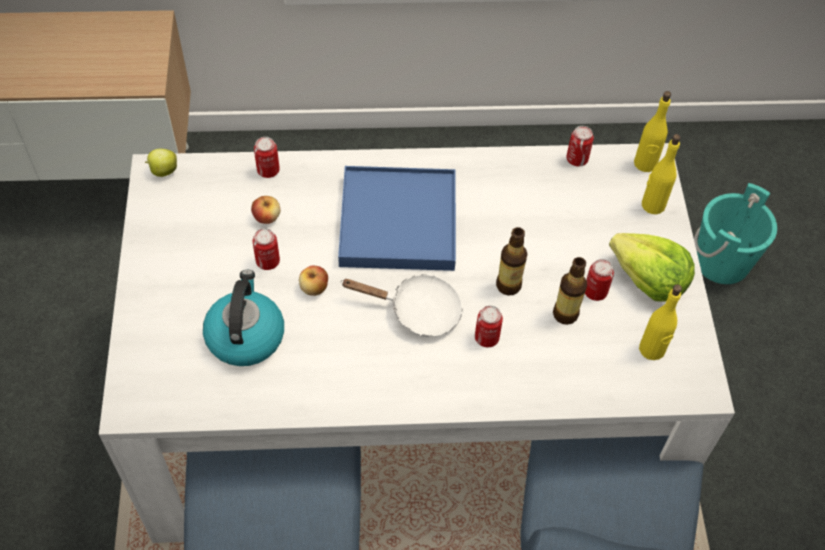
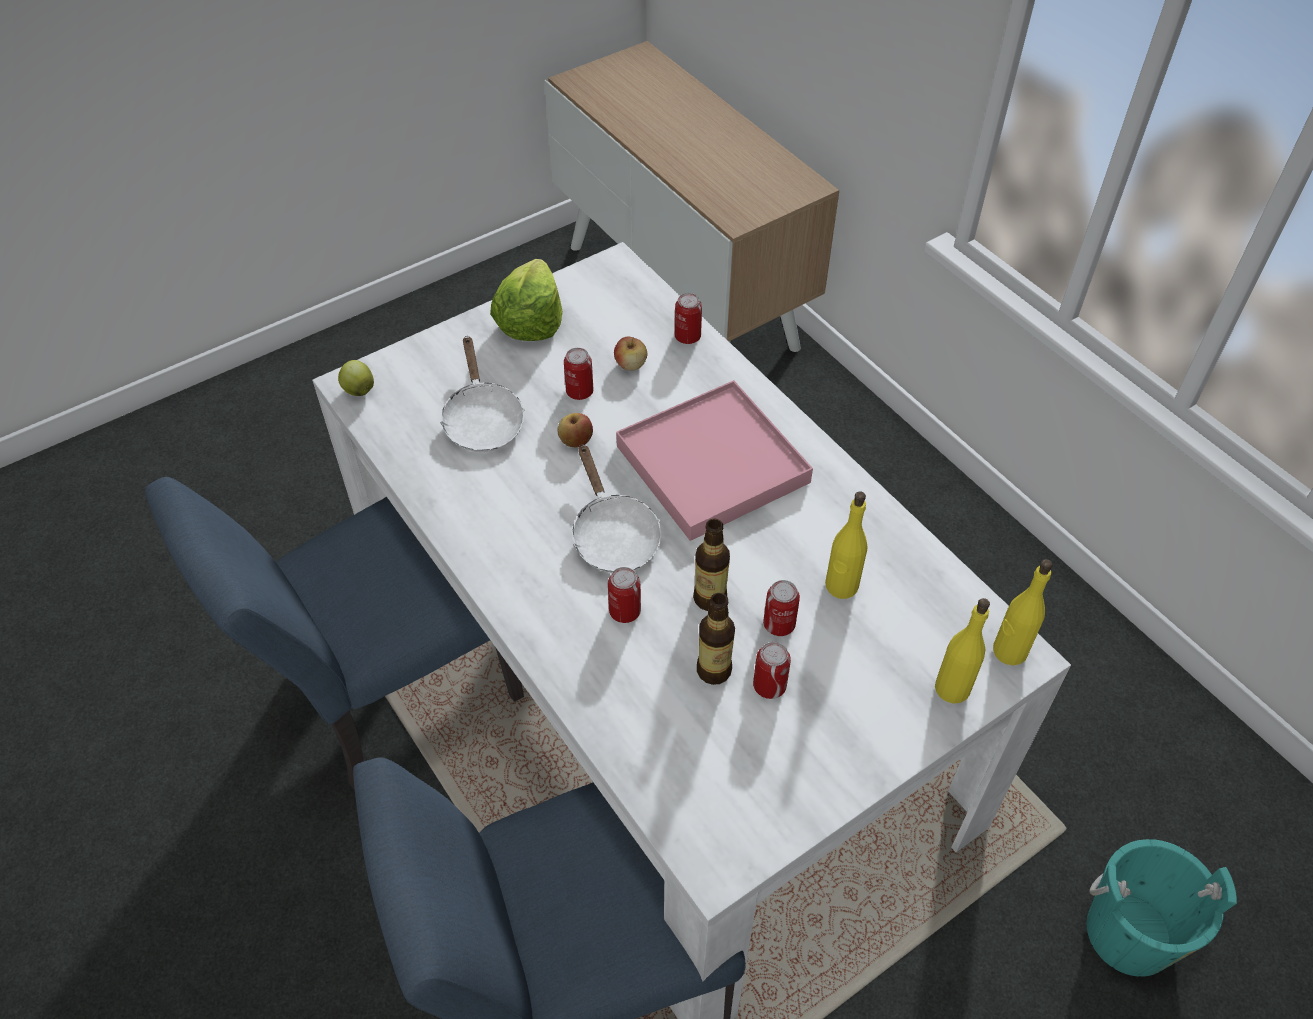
camera: 60 degrees right, 5 degrees down
apple [145,149,177,177] -> apple moved to [338,360,374,396]
kettle [203,270,284,366] -> white frying pan [440,336,525,452]
blue tray [338,166,456,271] -> pink tray [616,380,813,541]
can [566,126,594,166] -> can moved to [763,580,800,636]
lettuce [609,233,695,302] -> lettuce moved to [490,259,563,341]
yellow bottle [639,284,682,360] -> yellow bottle moved to [825,491,868,599]

